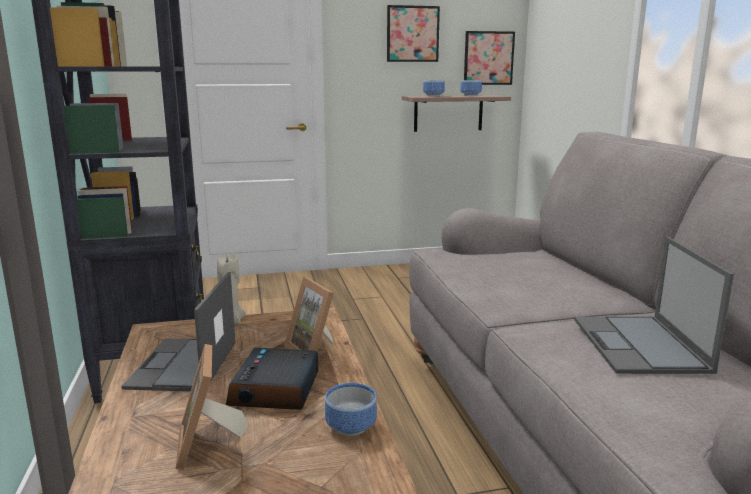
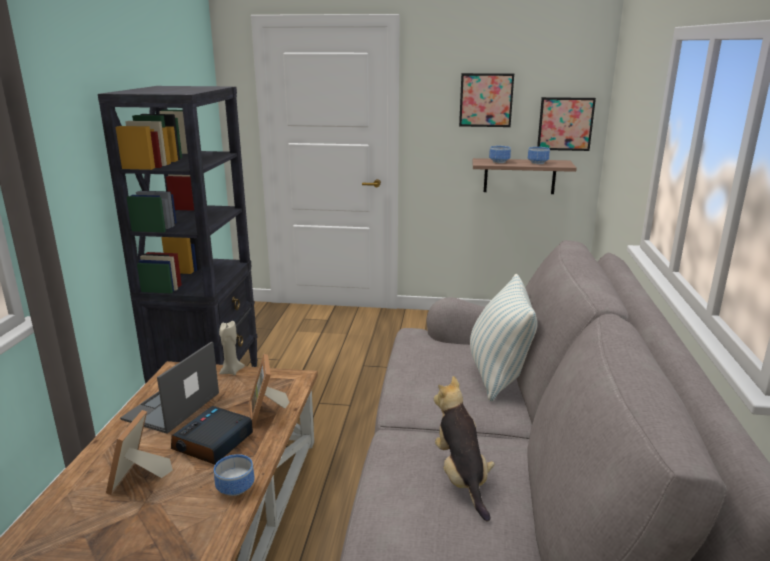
camera: 20 degrees right, 5 degrees up
laptop [574,237,734,374] -> plush toy [434,376,495,521]
none -> pillow [470,274,538,401]

